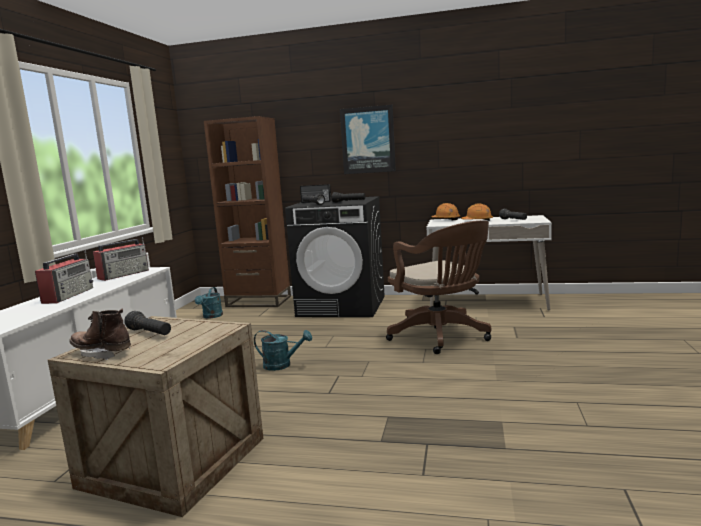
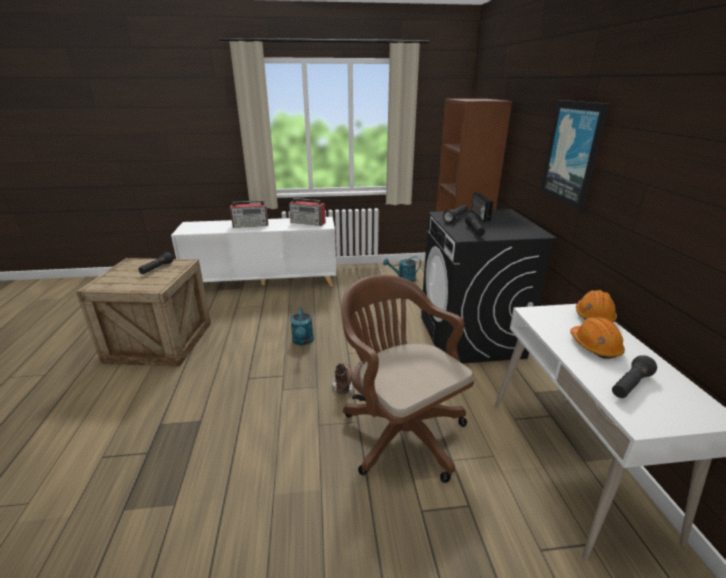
camera: 70 degrees right, 15 degrees up
brown boot [69,309,131,360] -> brown boot moved to [333,363,354,395]
brown office chair [386,220,491,354] -> brown office chair turned 105 degrees clockwise [341,275,474,483]

